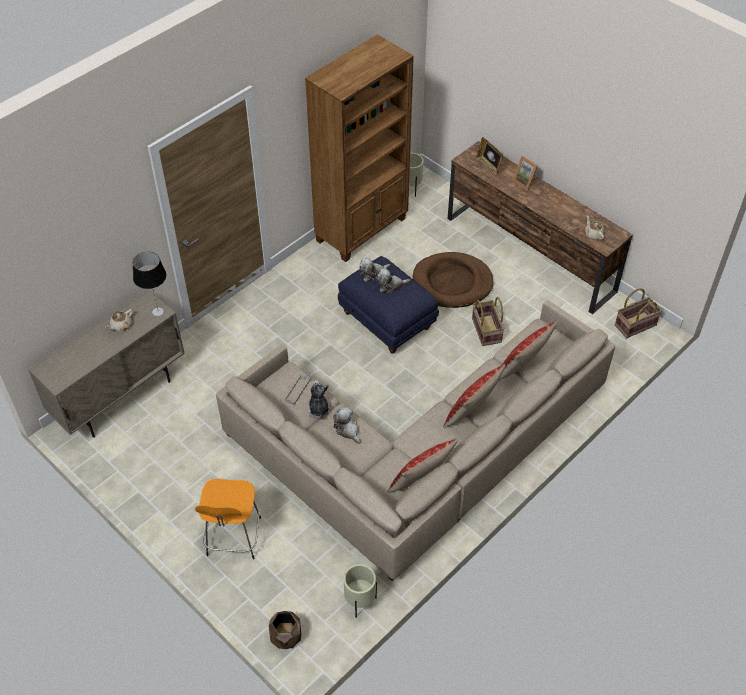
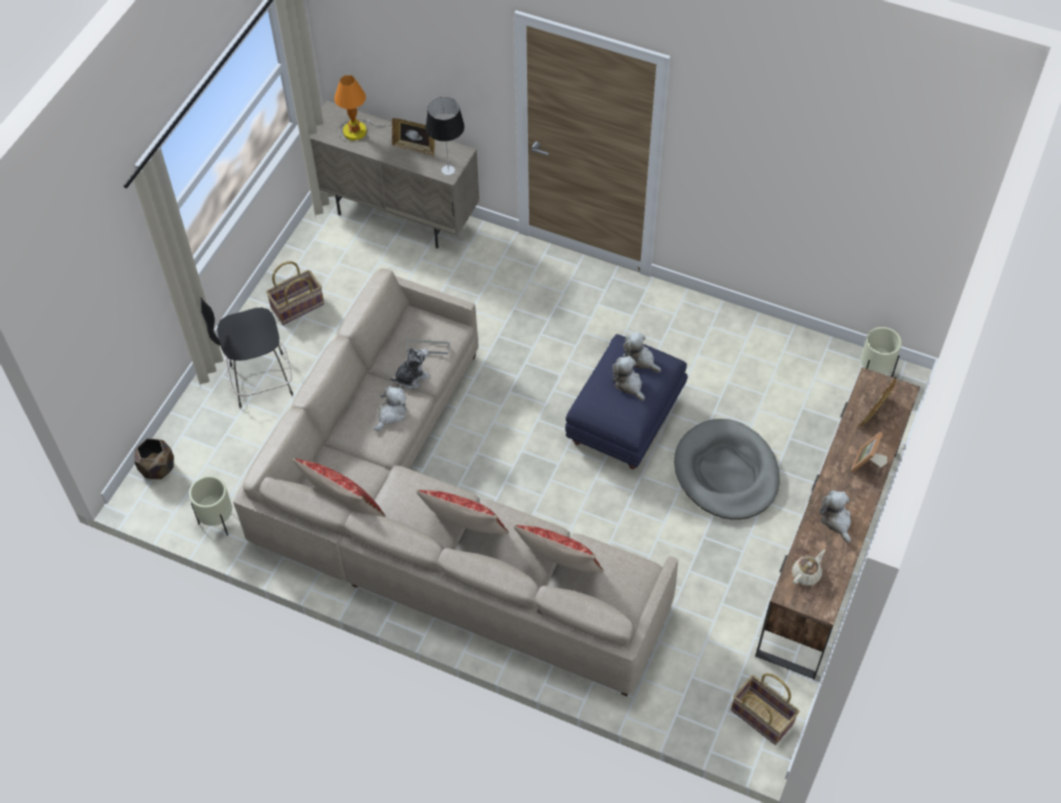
camera: 70 degrees right, 5 degrees up
beige teapot [105,309,133,331] -> picture frame [392,118,435,157]
orange stool [195,479,261,559] -> black stool [200,298,293,408]
brown bookcase [305,35,414,262] -> none
brown dog bed [412,252,494,308] -> grey dog bed [674,419,780,519]
basket [472,297,504,346] -> basket moved to [266,261,324,325]
none -> table lamp [334,75,392,143]
none -> plush toy [819,490,851,543]

